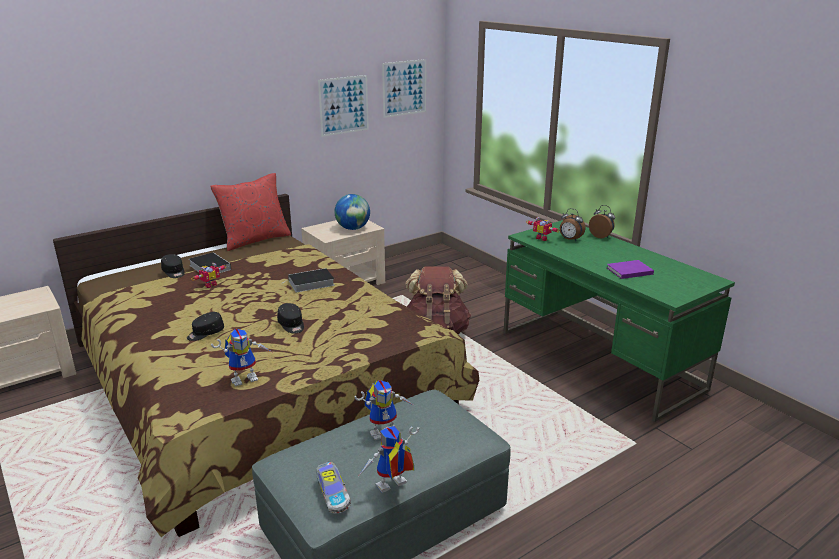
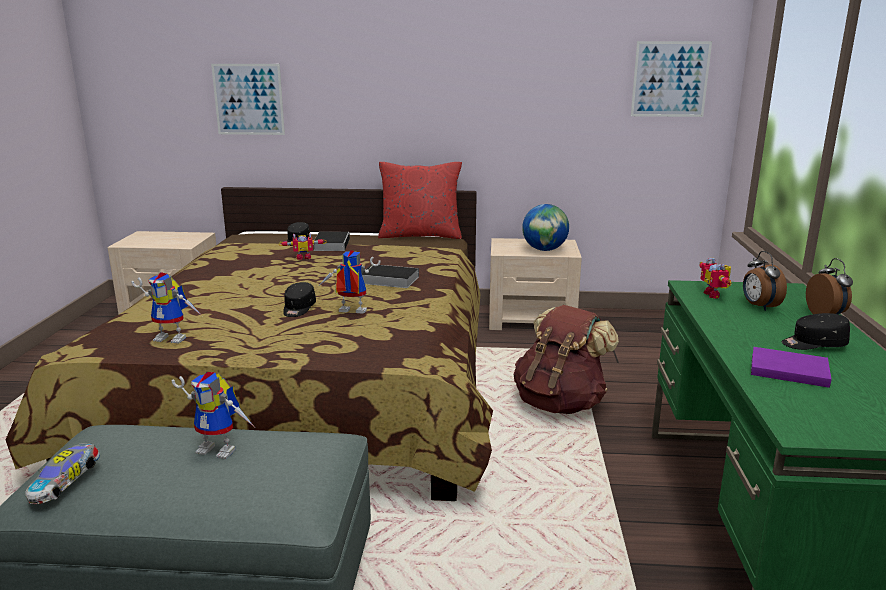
camera: 40 degrees right, 5 degrees down
black cap [187,312,224,341] -> black cap moved to [781,313,850,350]
picture [318,75,369,137] -> picture moved to [211,64,285,135]
toy robot [359,426,419,493] -> toy robot moved to [320,250,381,314]

